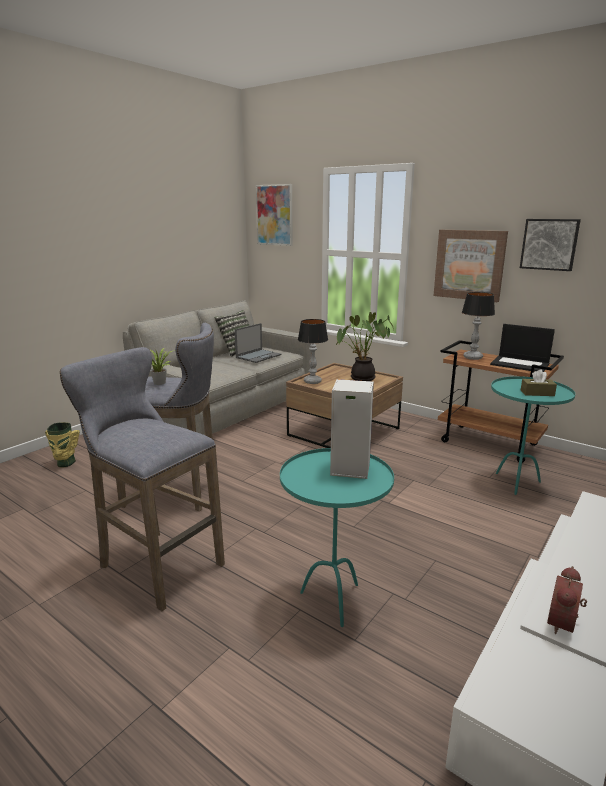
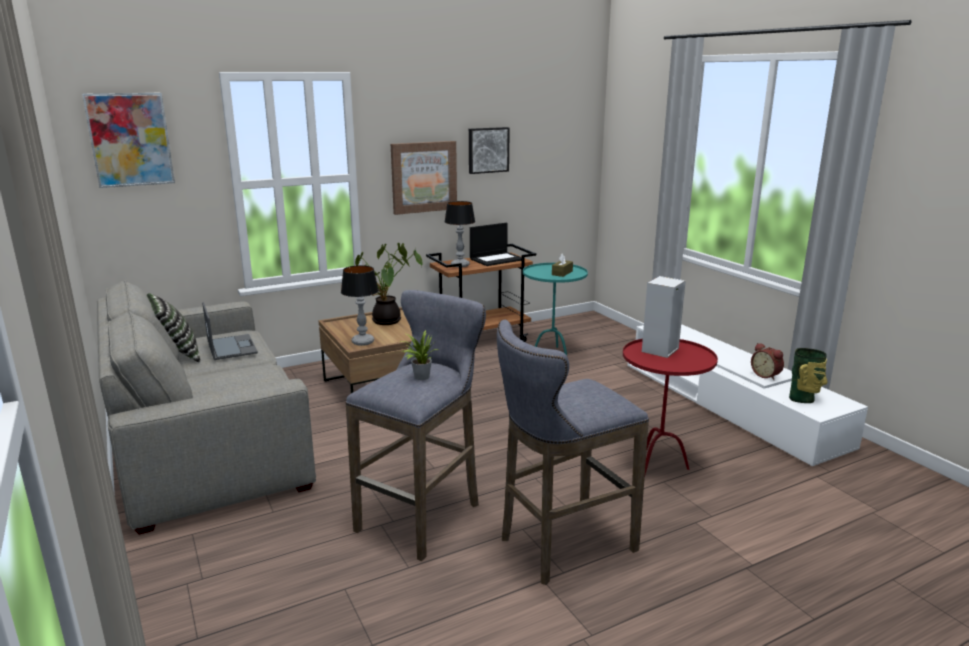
camera: 65 degrees left, 0 degrees up
vase [45,422,80,468] -> vase moved to [789,348,827,403]
turquoise side table [280,448,394,627] -> red side table [623,339,718,474]

